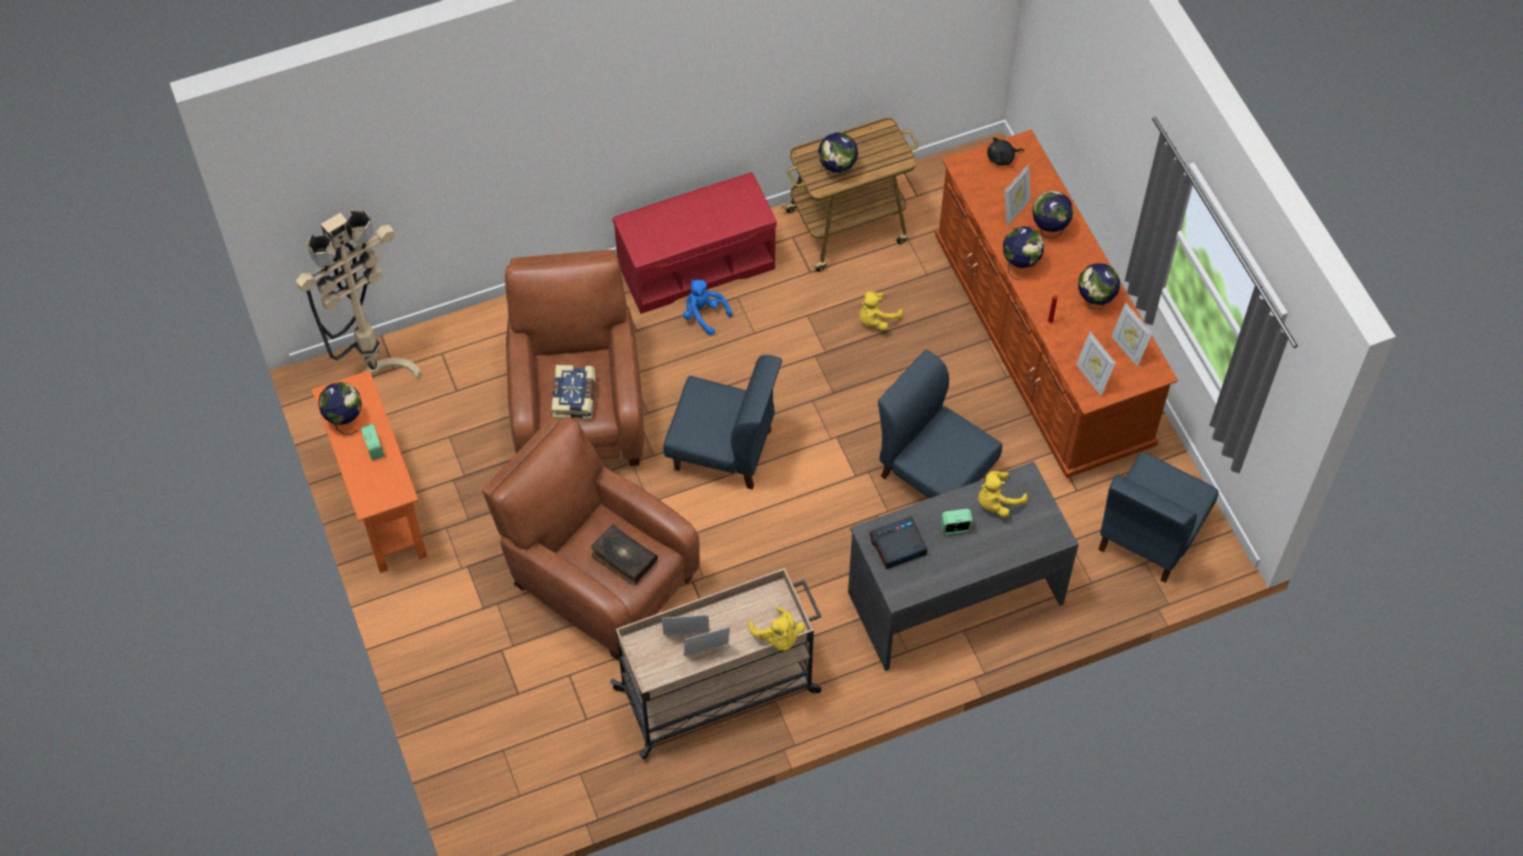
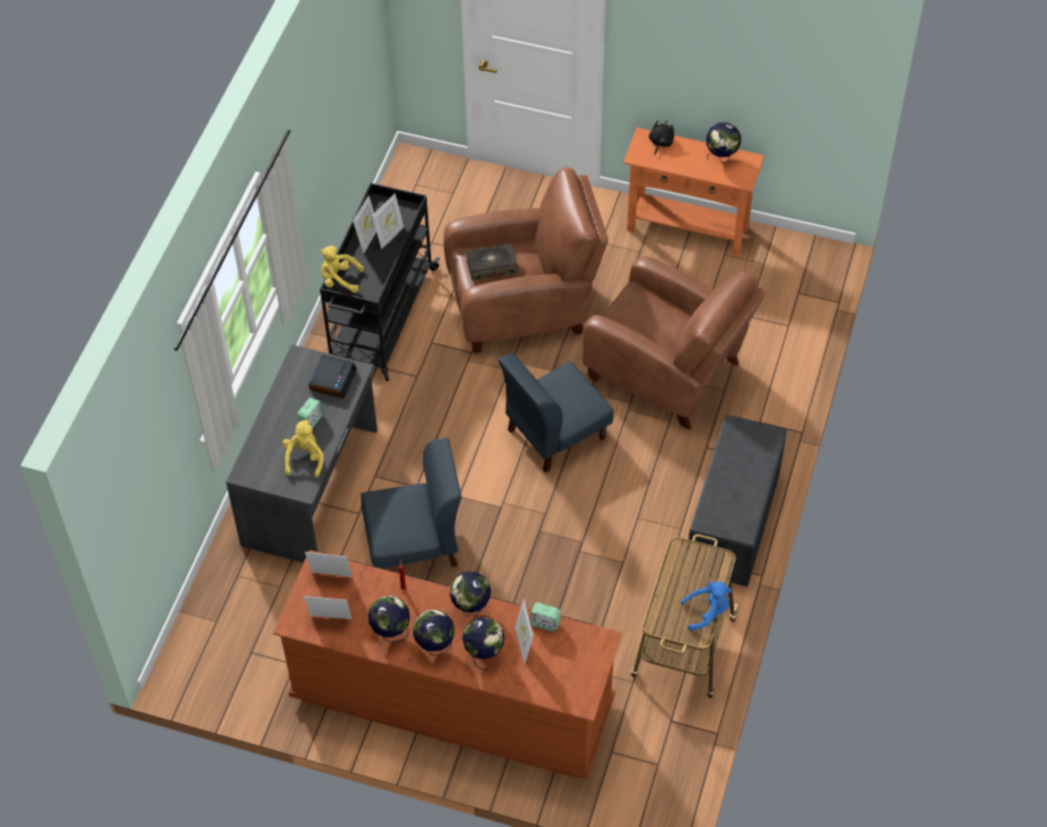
camera: 130 degrees right, 5 degrees down
beige floor lamp [296,209,421,380] -> none
alarm clock [361,424,385,460] -> alarm clock moved to [530,603,561,632]
book [552,365,596,420] -> none
beige cart [610,568,821,760] -> black cart [320,183,440,381]
red bench [613,172,777,314] -> grey bench [687,415,787,587]
blue plush toy [683,279,732,336] -> blue plush toy moved to [681,582,731,631]
globe [818,132,858,178] -> globe moved to [413,610,455,656]
yellow plush toy [859,291,903,331] -> none
black plush toy [987,137,1025,165] -> black plush toy moved to [649,120,674,155]
blue chair [1098,452,1219,583] -> none

